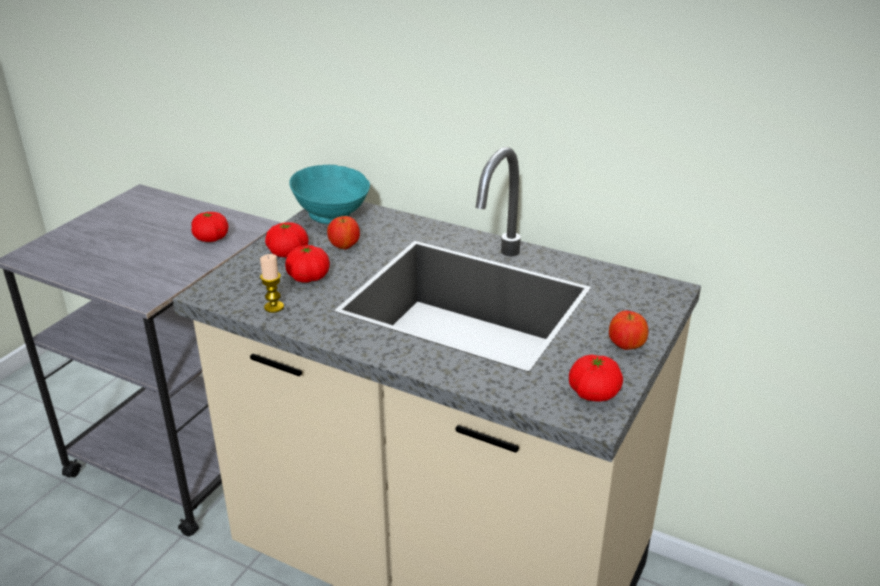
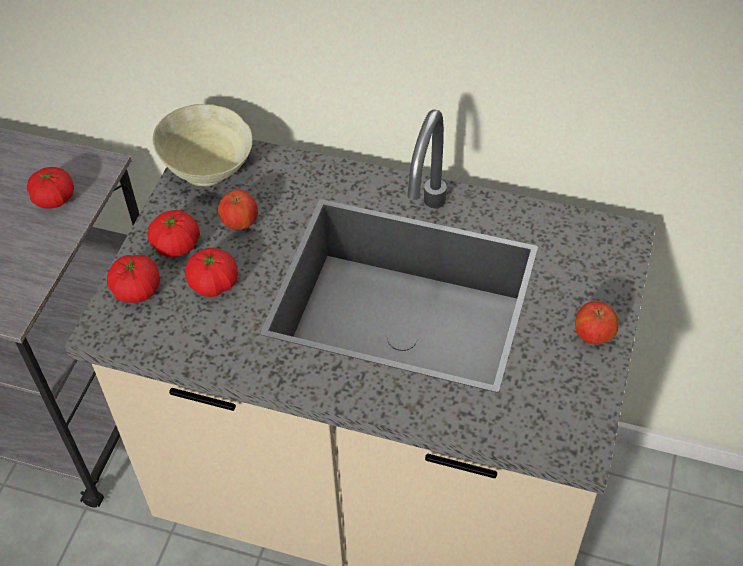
camera: 10 degrees left, 20 degrees up
candle [260,254,284,313] -> none
turquoise bowl [290,165,370,224] -> beige bowl [152,104,253,187]
tomato [569,354,623,402] -> tomato moved to [107,255,160,303]

